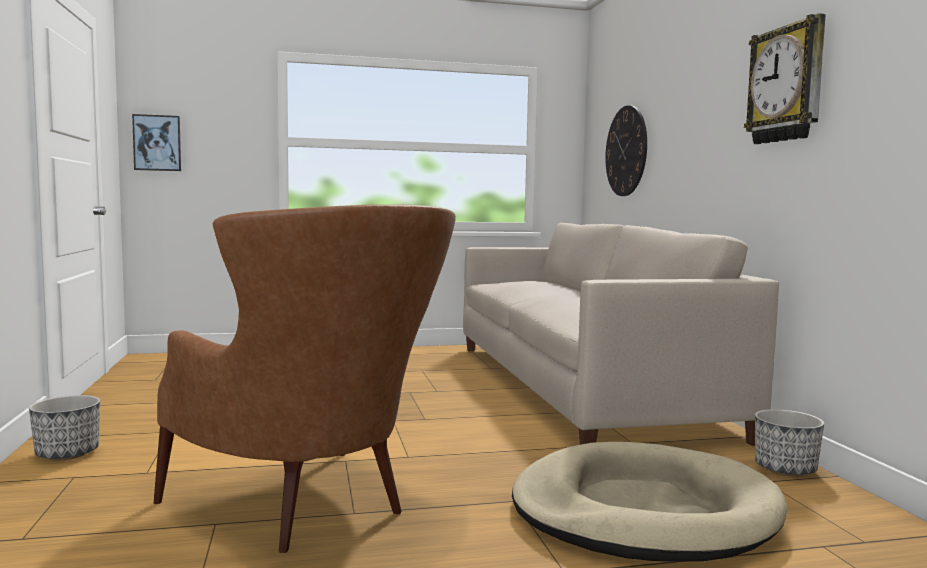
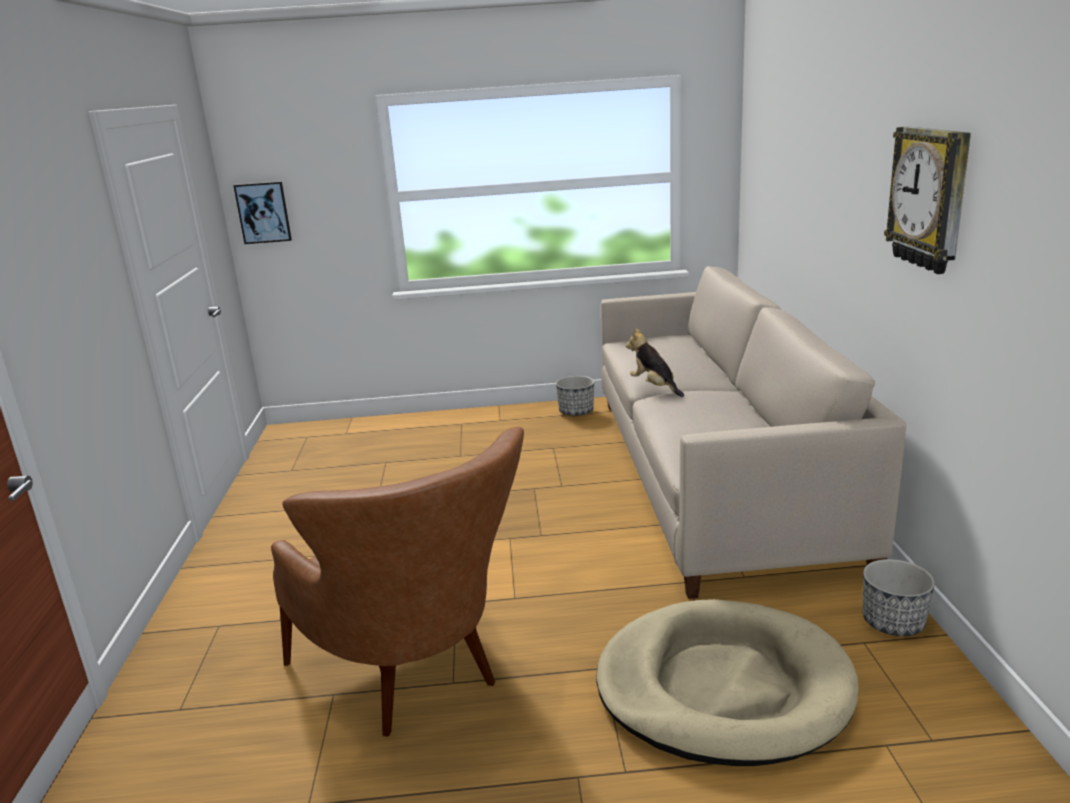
camera: 10 degrees right, 15 degrees up
planter [29,395,100,460] -> planter moved to [556,376,594,416]
wall clock [605,105,647,196] -> none
none -> plush toy [625,328,684,397]

